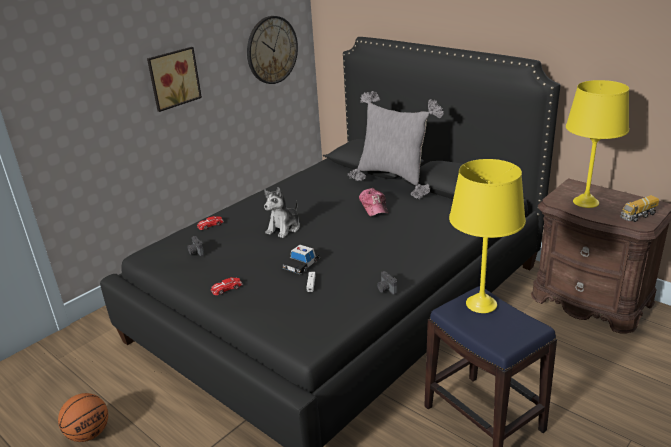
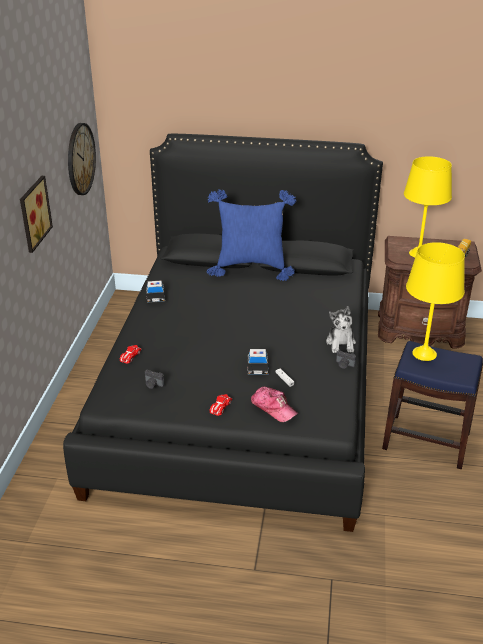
camera: 35 degrees left, 5 degrees up
basketball [58,393,108,442] -> none
plush toy [264,187,300,238] -> plush toy moved to [326,306,356,353]
grey pillow [348,91,444,199] -> blue pillow [207,189,296,281]
cap [359,188,389,216] -> cap moved to [251,386,298,422]
none -> toy car [146,281,165,303]

